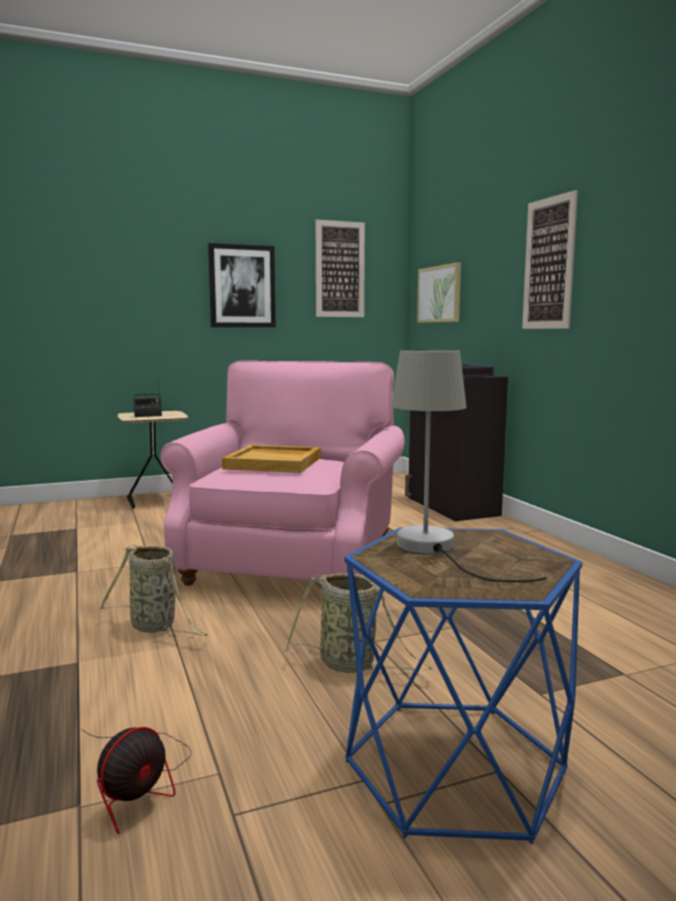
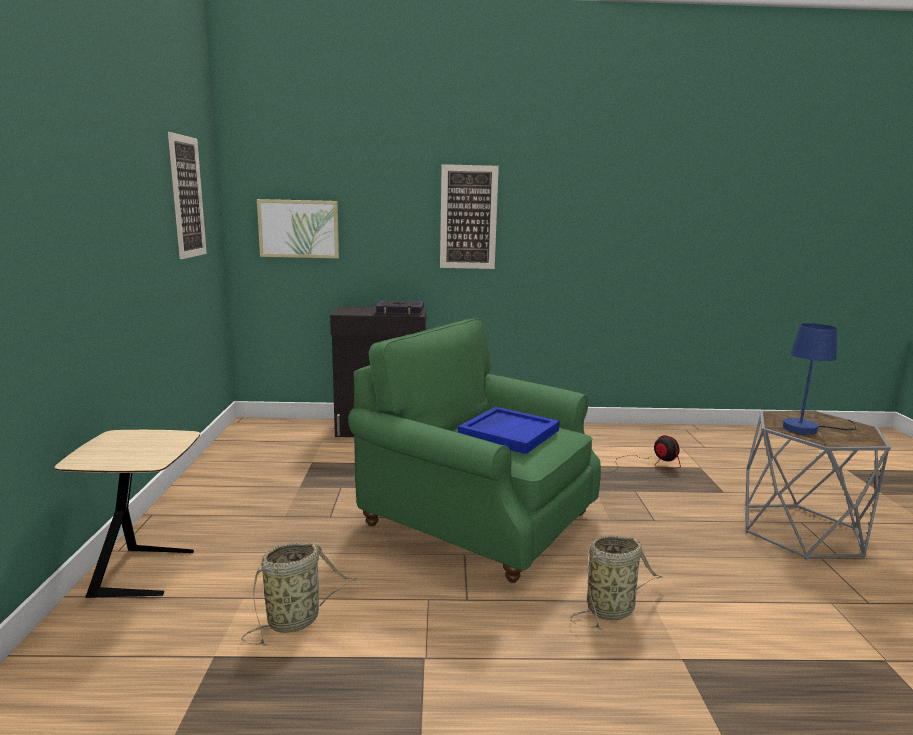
camera: 70 degrees left, 5 degrees up
fan [82,727,192,834] -> fan moved to [609,435,681,473]
radio [133,377,162,417] -> none
pink armchair [160,360,405,586] -> green armchair [348,318,601,583]
picture [208,243,276,327] -> none
beige tray [222,445,321,473] -> blue tray [458,407,560,454]
basket [285,573,432,673] -> basket moved to [242,543,359,646]
blue side table [344,527,582,844] -> grey side table [745,410,891,560]
grey table lamp [391,350,547,582] -> blue table lamp [783,323,857,435]

